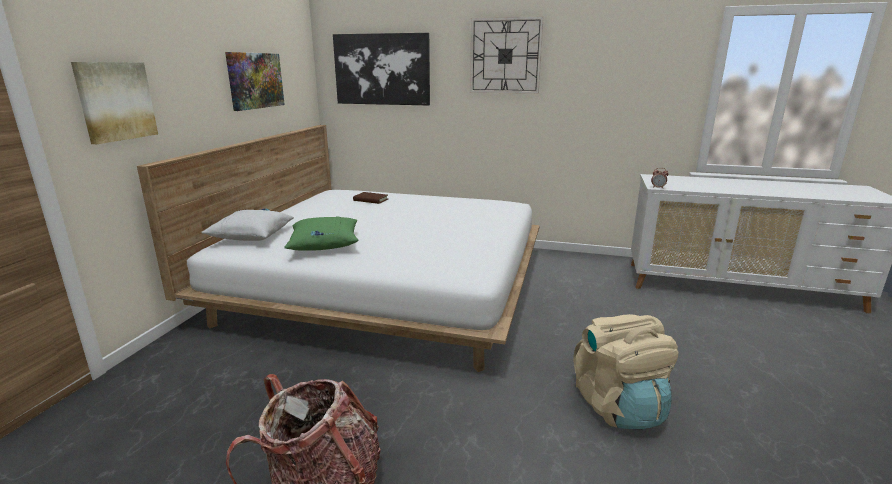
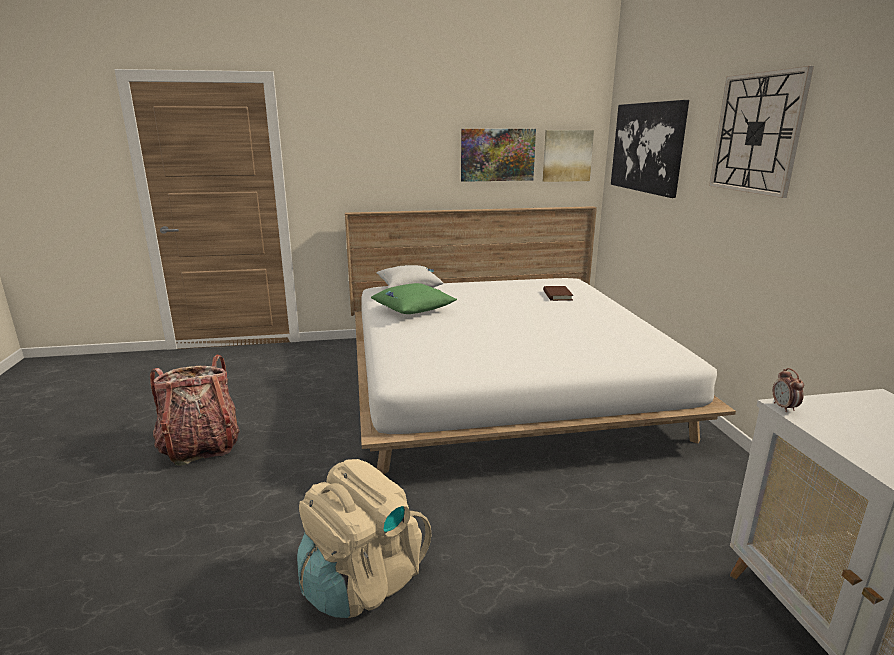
camera: 65 degrees right, 0 degrees up
picture [71,62,158,144] -> picture moved to [543,130,594,182]

